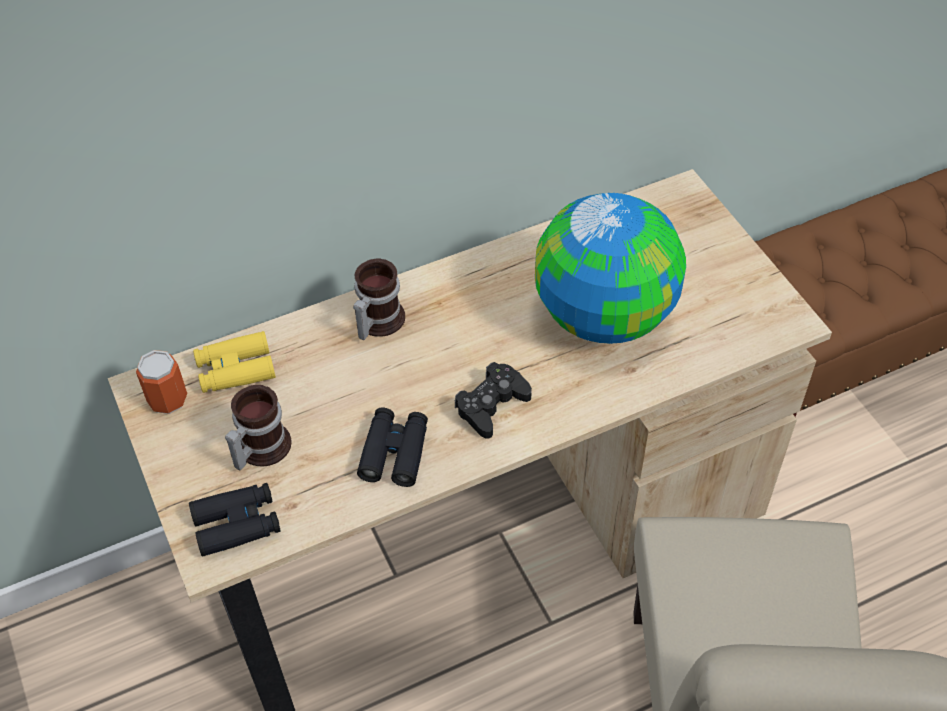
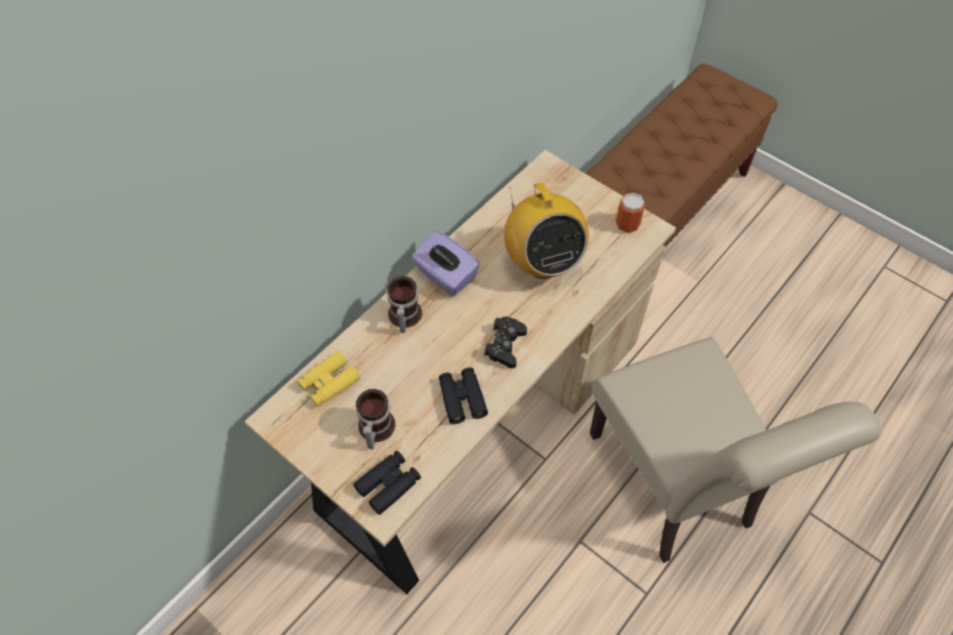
camera: 25 degrees left, 5 degrees up
can [136,350,187,414] -> can moved to [616,193,645,233]
globe [535,193,686,344] -> radio [504,183,589,279]
none -> purple tissue box [412,231,480,296]

